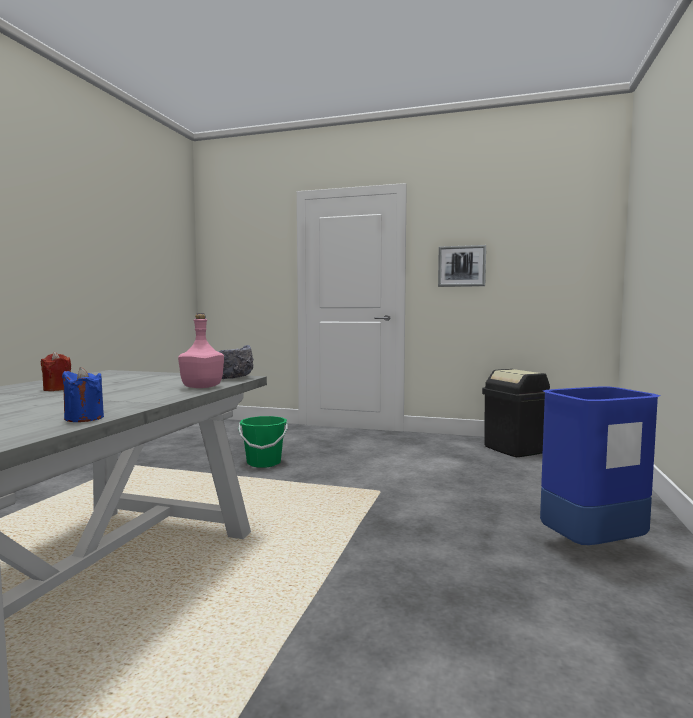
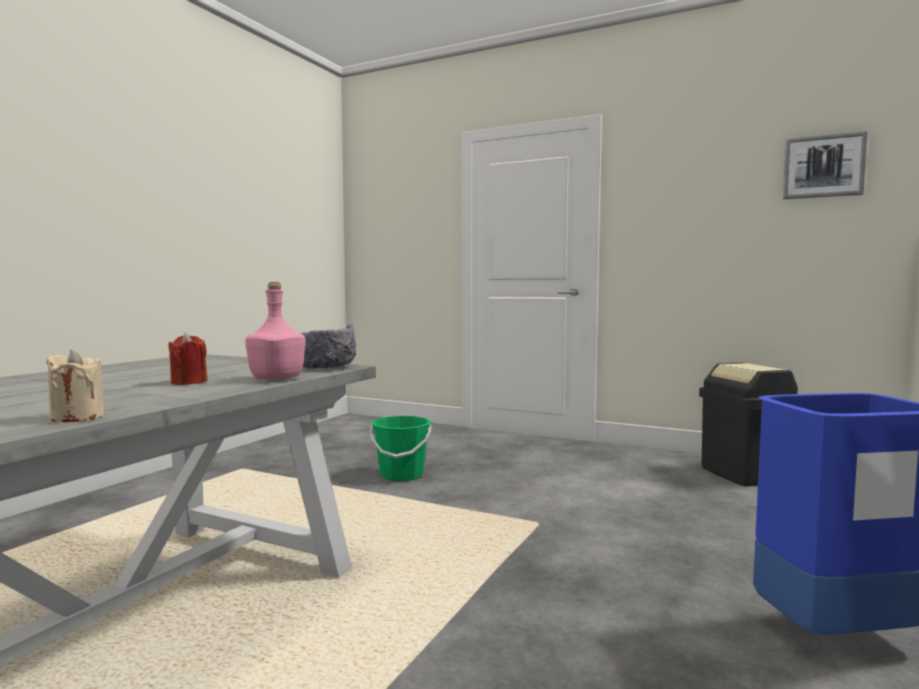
camera: 10 degrees right, 0 degrees up
red candle [40,352,71,391] -> red candle moved to [168,333,207,385]
blue candle [62,367,104,422] -> beige candle [46,350,104,422]
picture [438,245,486,287] -> picture moved to [783,131,867,199]

